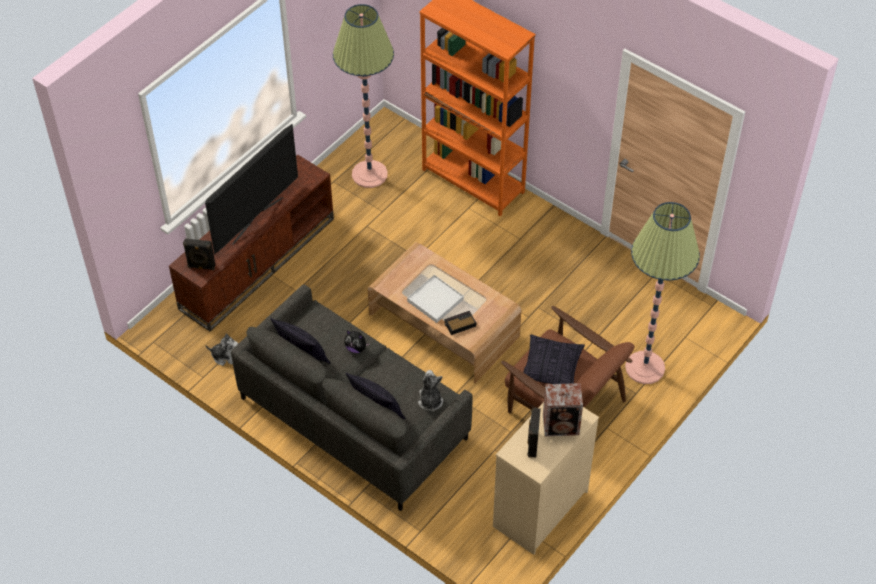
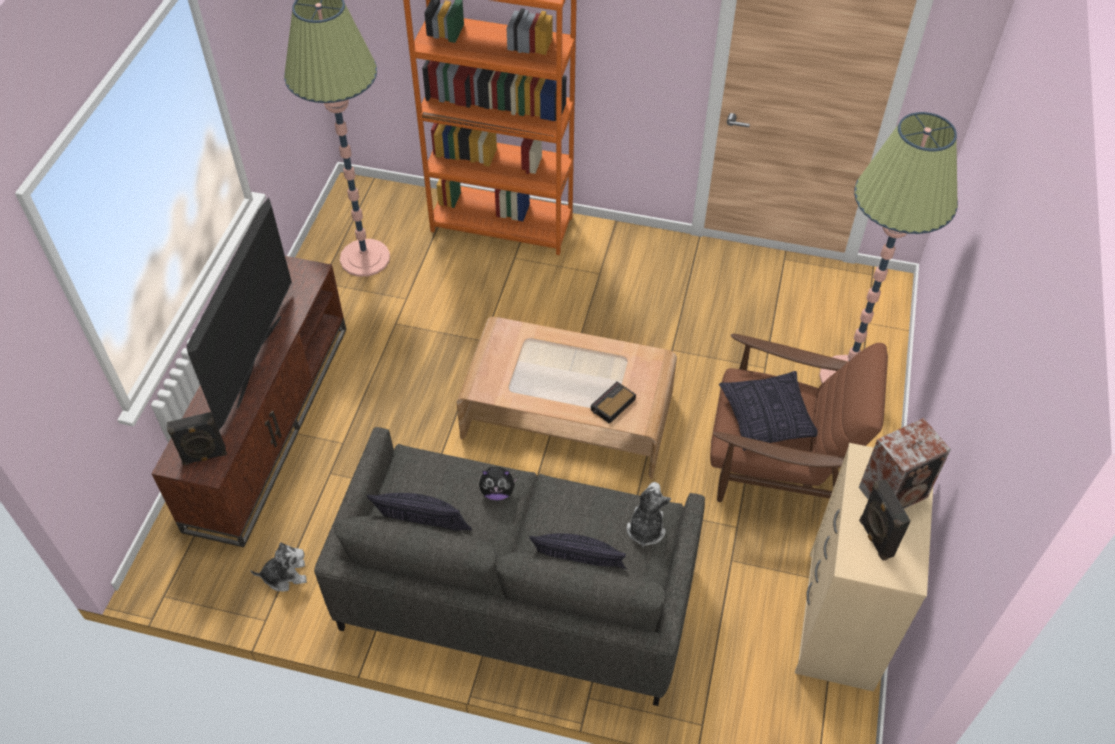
camera: 25 degrees left, 0 degrees up
white tray [407,275,464,323] -> none
plush toy [418,370,443,412] -> plush toy turned 45 degrees clockwise [627,482,671,548]

